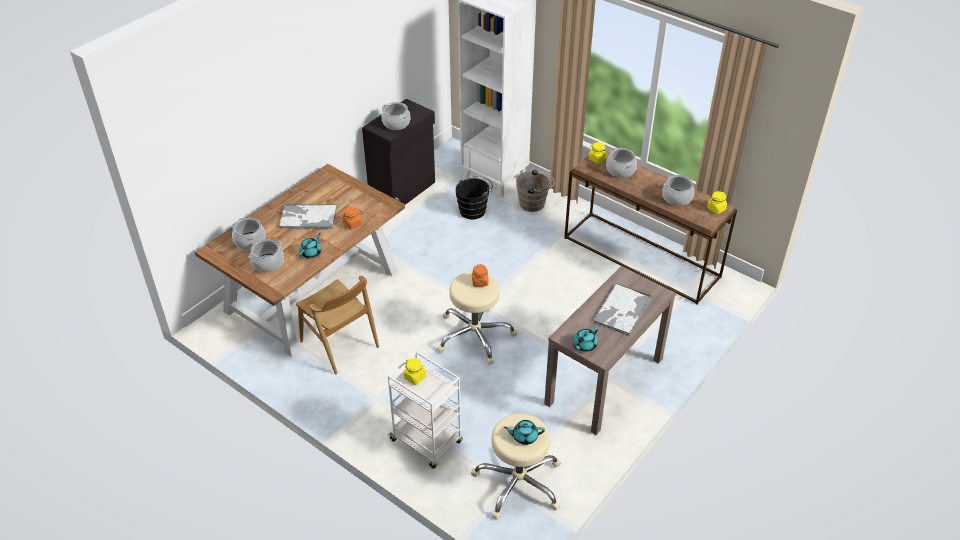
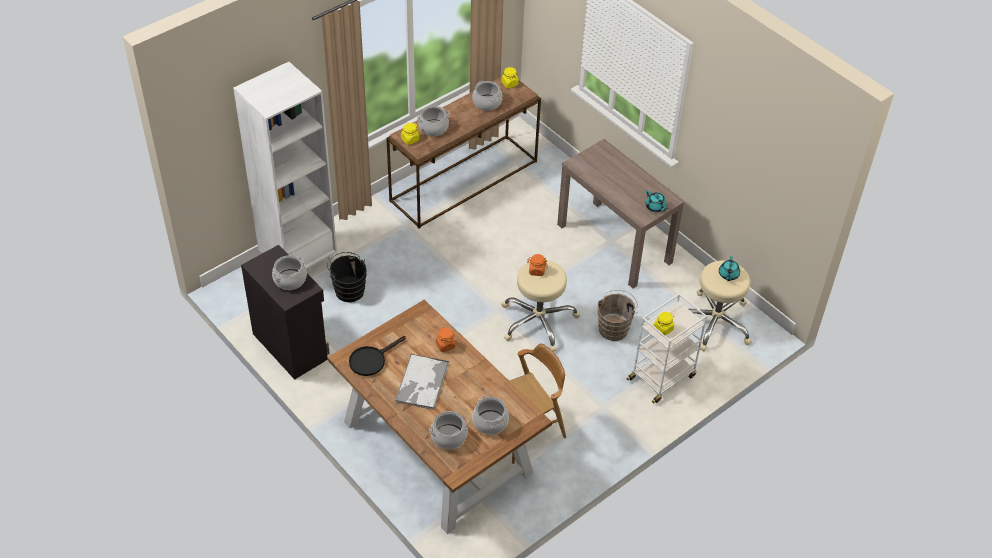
camera: 80 degrees left, 5 degrees up
turquoise teapot [299,233,321,258] -> none
brown bucket [516,170,554,212] -> brown bucket moved to [597,290,638,341]
tray [593,283,652,336] -> none
none -> black frying pan [349,336,406,376]

